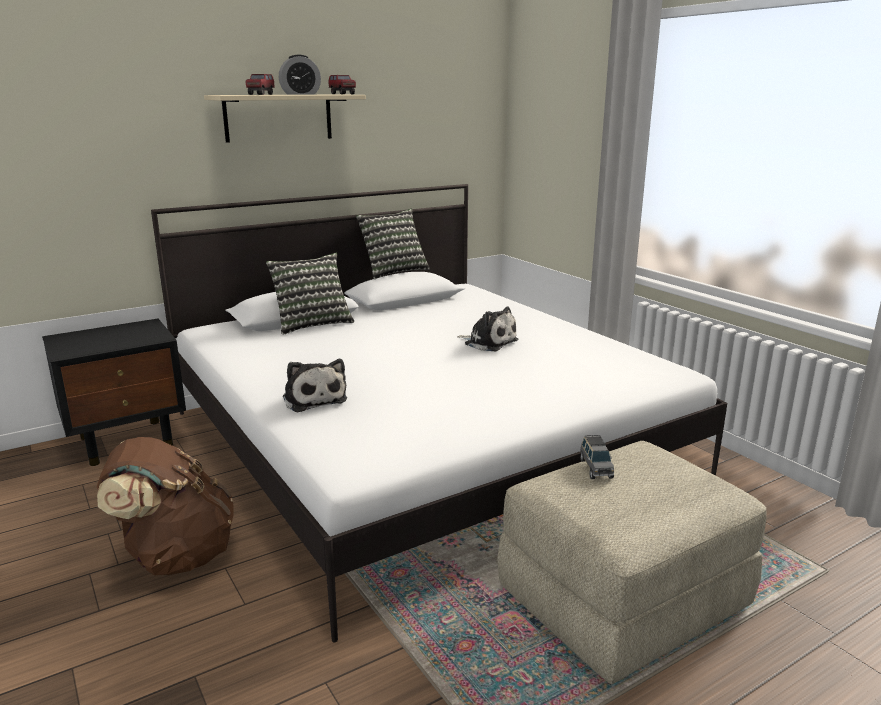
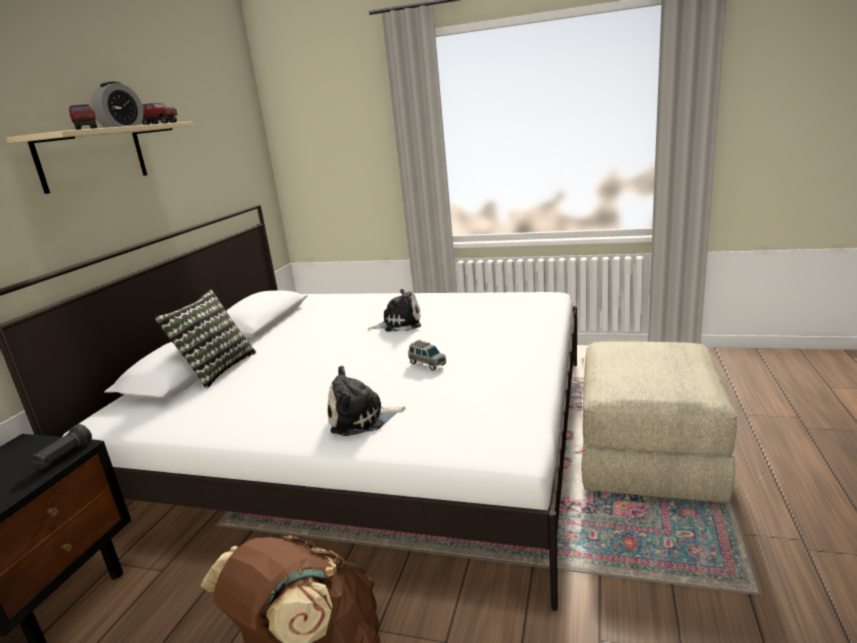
camera: 40 degrees left, 0 degrees up
plush toy [283,359,347,412] -> plush toy turned 150 degrees clockwise [327,366,406,436]
pillow [356,209,430,279] -> none
grey toy car [580,435,614,479] -> grey toy car moved to [409,340,447,371]
none -> black flashlight [31,424,92,469]

